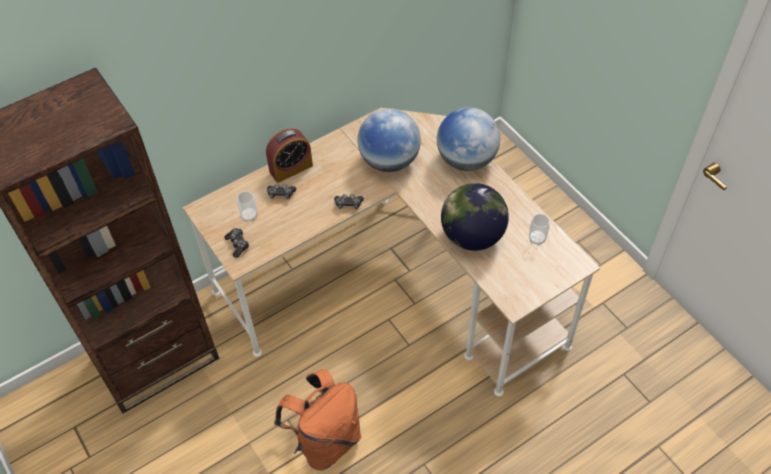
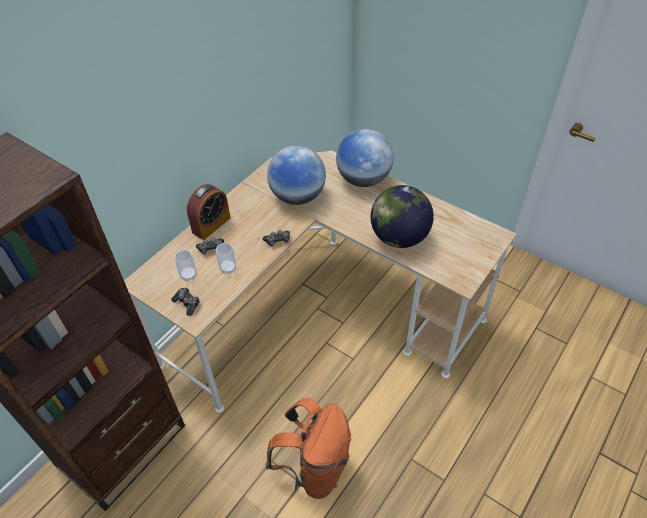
camera: 20 degrees left, 5 degrees down
cup [529,214,550,245] -> cup moved to [216,243,236,274]

